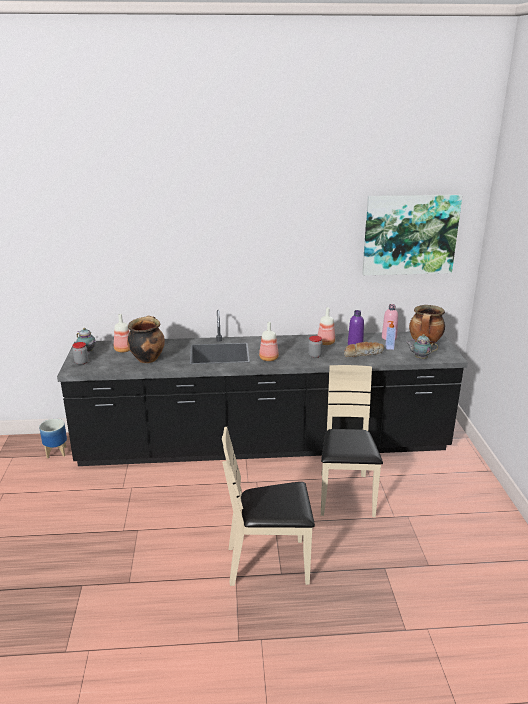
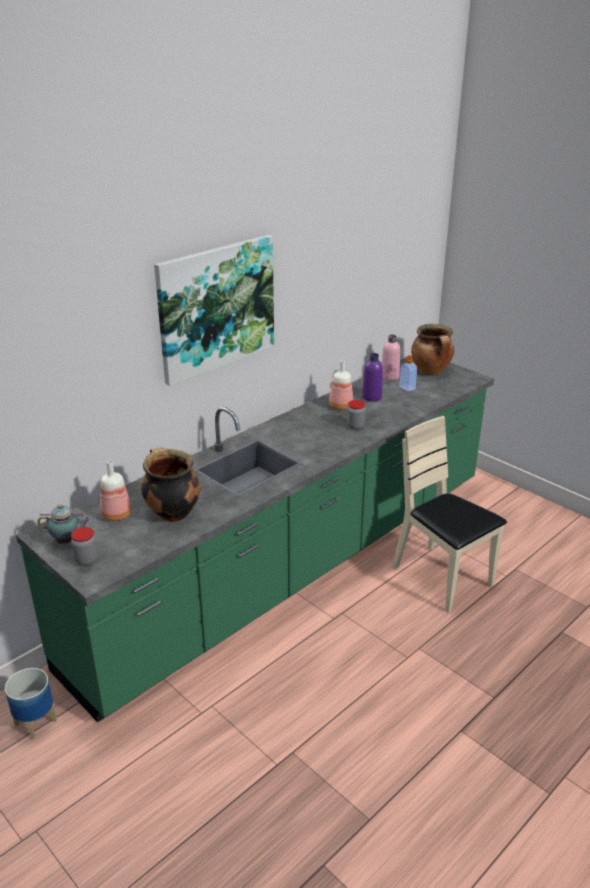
camera: 40 degrees left, 5 degrees up
black counter [57,310,468,466] -> green counter [16,355,494,722]
beige chair [222,427,315,586] -> none
bottle [259,322,279,361] -> none
bread [344,342,384,357] -> none
picture [362,194,462,275] -> picture moved to [154,235,274,386]
teapot [406,334,438,359] -> none

